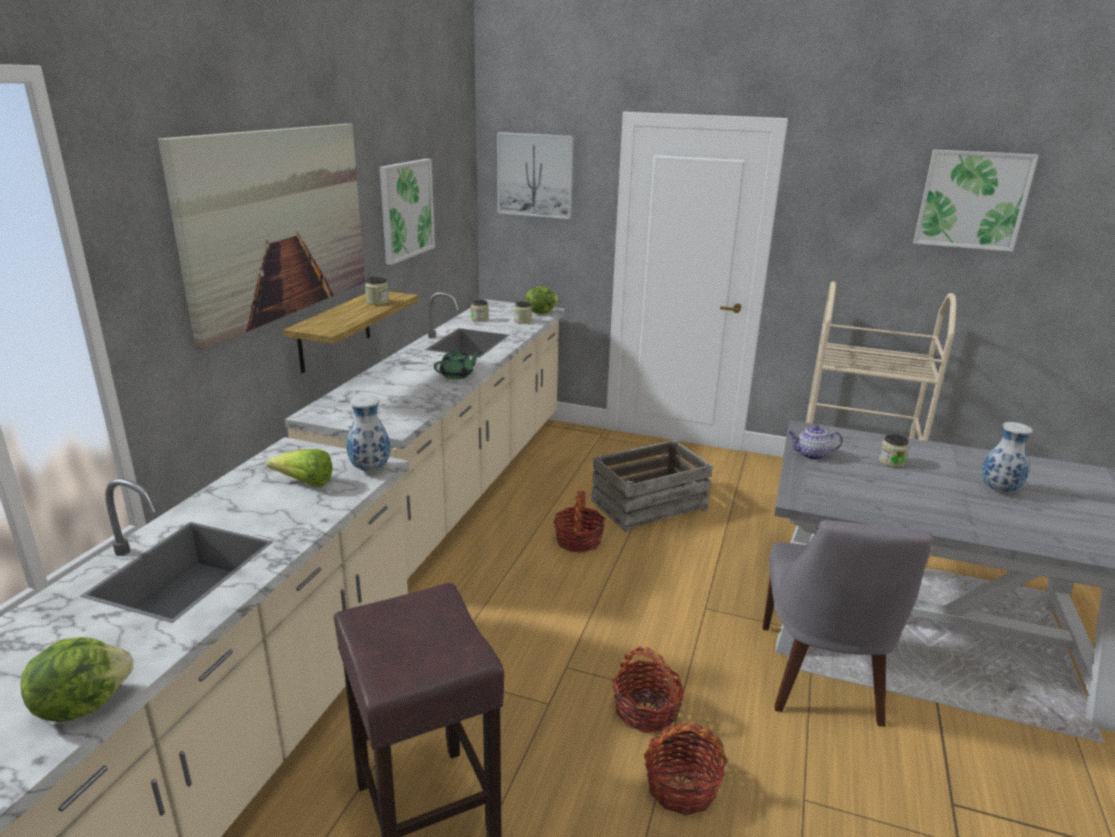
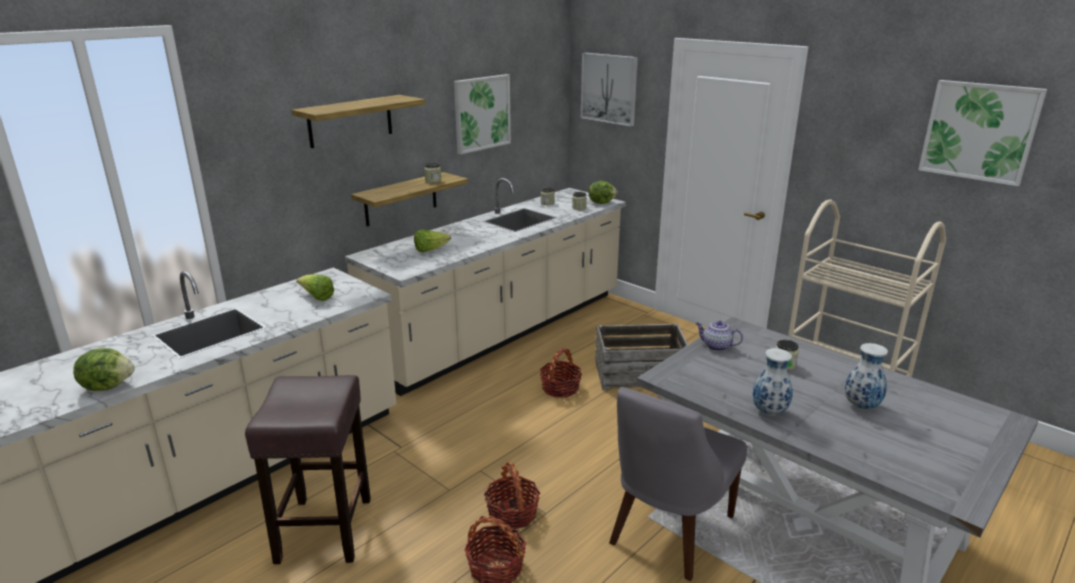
camera: 25 degrees right, 0 degrees up
picture [158,124,365,350] -> shelf [291,95,425,148]
vase [347,395,391,472] -> vase moved to [753,348,793,416]
green teapot [434,350,481,379] -> none
none -> lettuce [414,229,451,252]

